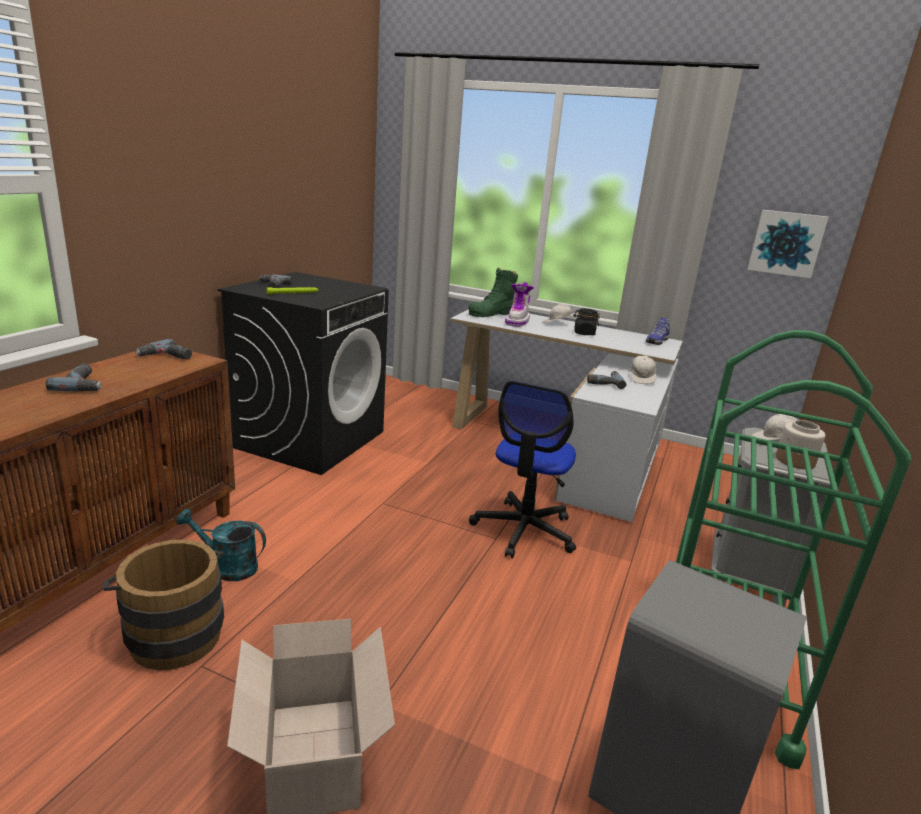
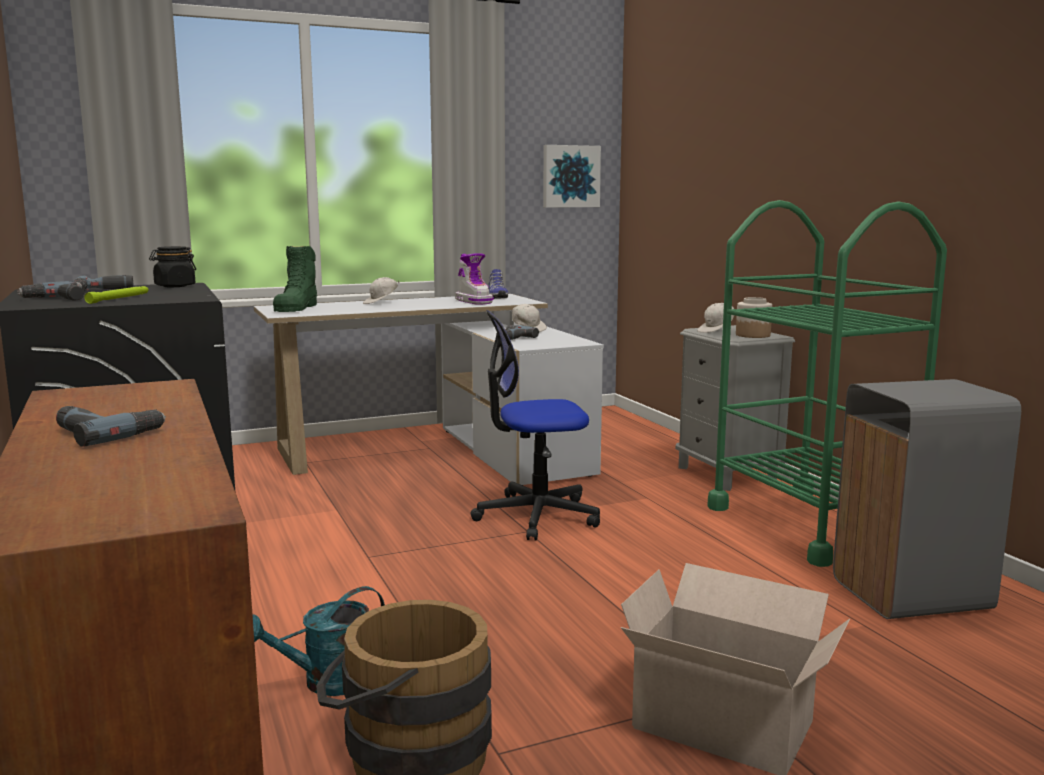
camera: 45 degrees left, 10 degrees down
power drill [135,339,192,360] -> power drill moved to [74,275,134,291]
office chair [469,381,576,558] -> office chair turned 105 degrees clockwise [470,310,600,541]
boot [505,282,534,327] -> boot moved to [455,253,494,305]
black jar [573,308,600,335] -> black jar moved to [149,246,196,287]

